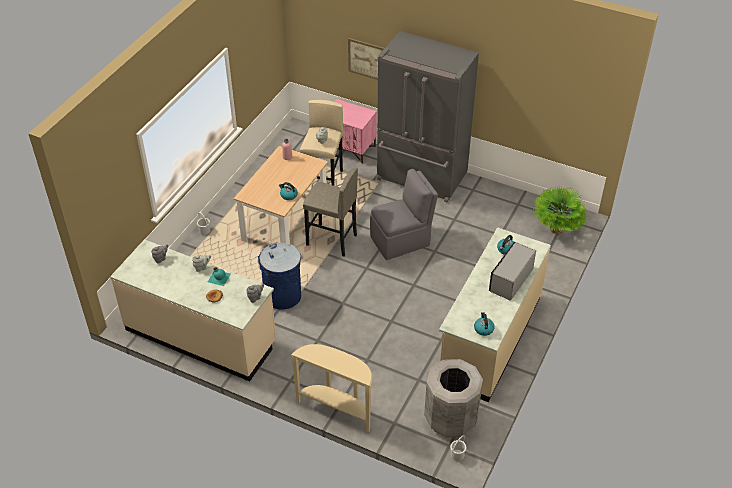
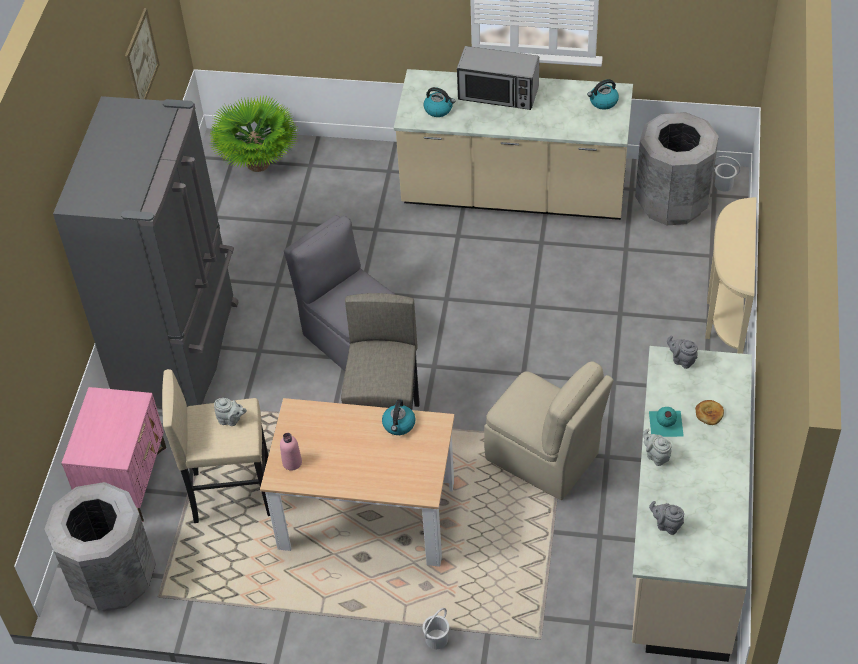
camera: 105 degrees left, 5 degrees up
blue trash can [258,243,301,309] -> beige chair [484,361,614,500]
picture [348,38,384,80] -> picture moved to [125,8,160,99]
none -> grey trash can [45,482,156,611]

